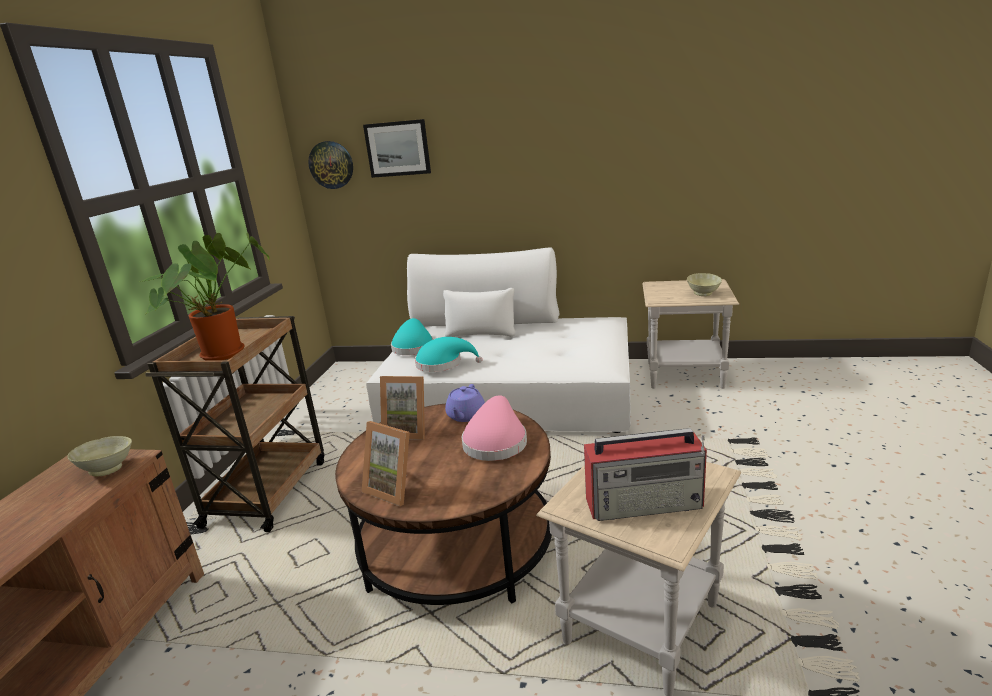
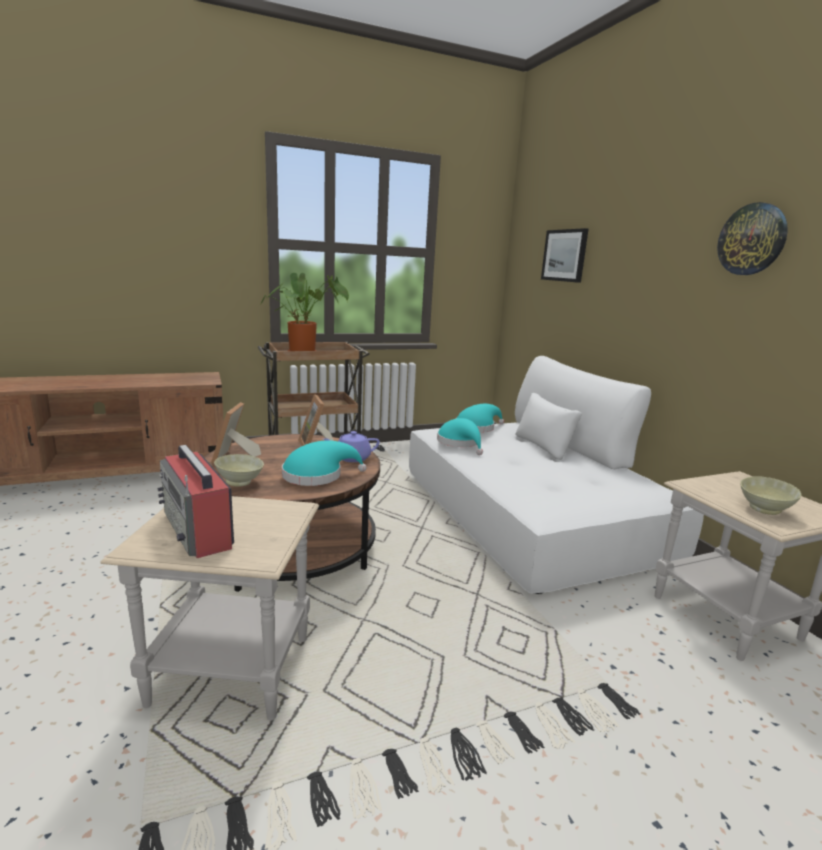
camera: 55 degrees right, 5 degrees down
beige bowl [67,436,132,476] -> beige bowl moved to [214,454,264,487]
wall clock [308,141,353,189] -> wall clock moved to [717,202,788,275]
pink hat [462,395,527,461] -> turquoise hat [282,440,367,486]

